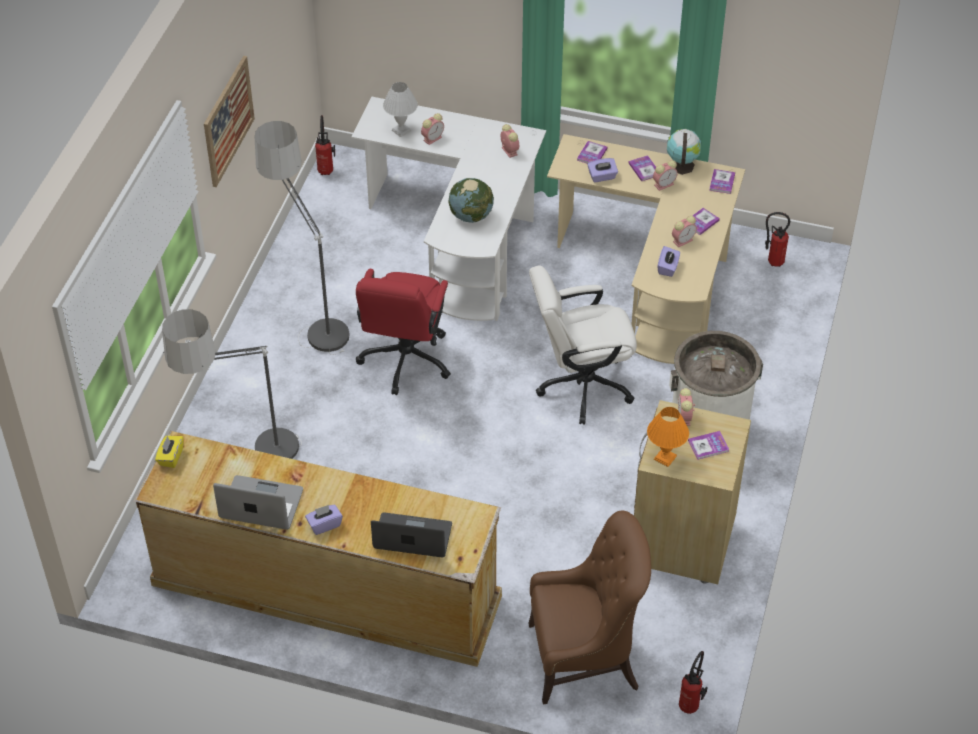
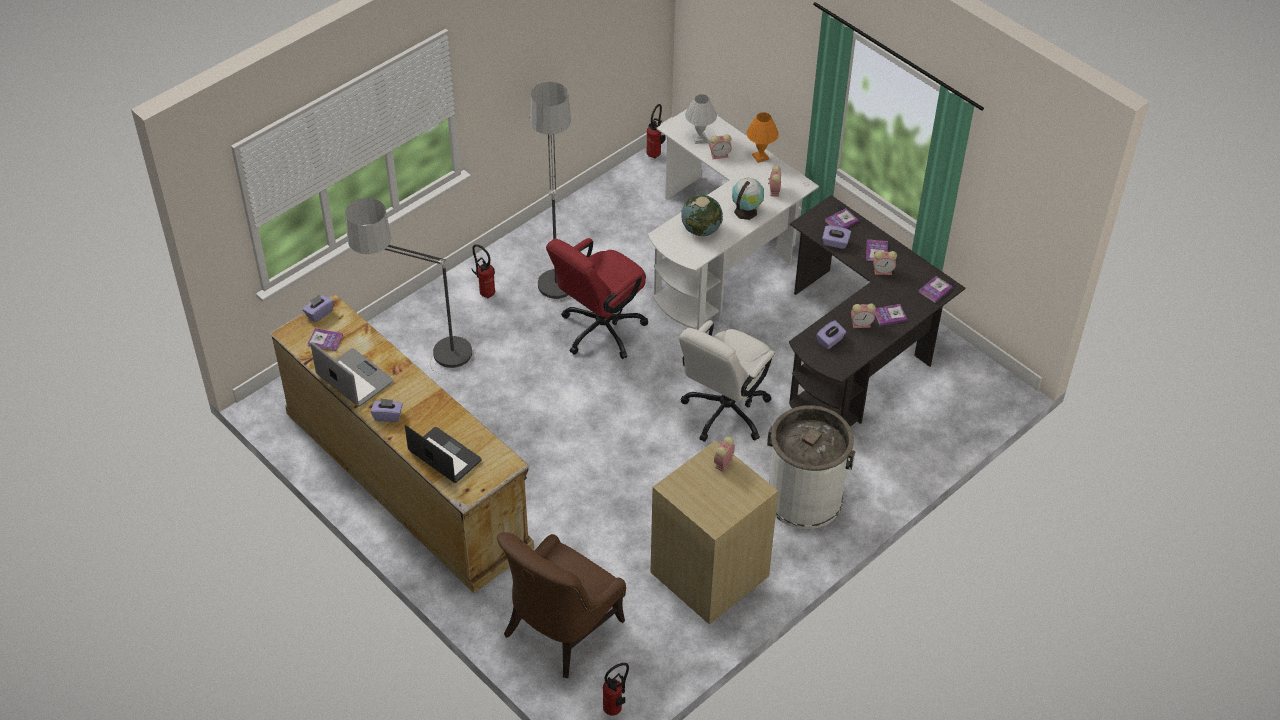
camera: 30 degrees right, 0 degrees up
yellow tissue box [155,436,184,468] -> purple tissue box [302,294,334,322]
picture [204,56,255,187] -> none
brown chair [528,510,651,704] -> brown chair turned 105 degrees clockwise [497,532,626,678]
white office chair [529,265,637,425] -> white office chair turned 75 degrees counterclockwise [679,320,775,442]
beige desk [547,134,745,364] -> black desk [789,195,965,427]
orange table lamp [647,407,689,467] -> orange table lamp moved to [746,112,779,163]
globe [667,129,701,175] -> globe moved to [732,178,764,220]
book [688,431,729,460] -> book moved to [308,328,343,351]
fire extinguisher [765,212,790,267] -> fire extinguisher moved to [471,244,495,298]

